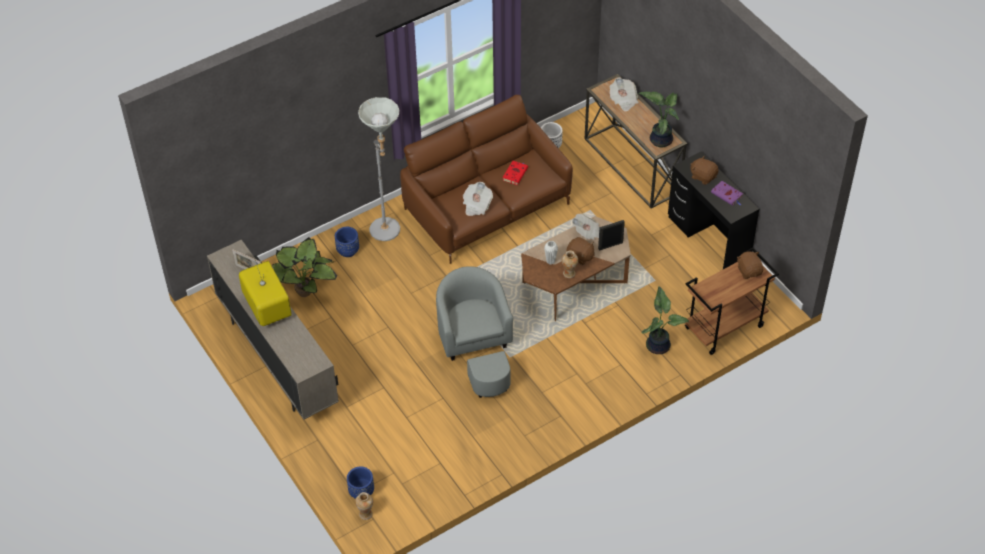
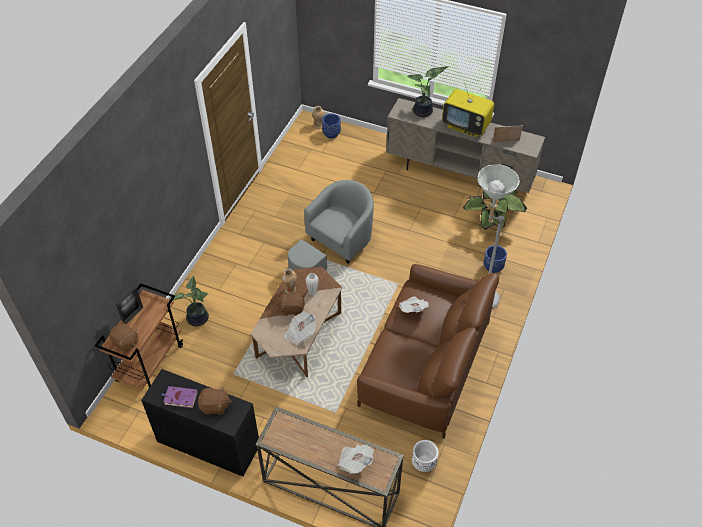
camera: 145 degrees right, 0 degrees up
grey armchair [436,266,513,398] -> grey armchair turned 90 degrees counterclockwise [288,180,374,270]
red book [503,161,528,185] -> none
picture frame [598,220,625,251] -> picture frame moved to [116,287,143,324]
potted plant [639,92,679,147] -> potted plant moved to [407,66,448,117]

